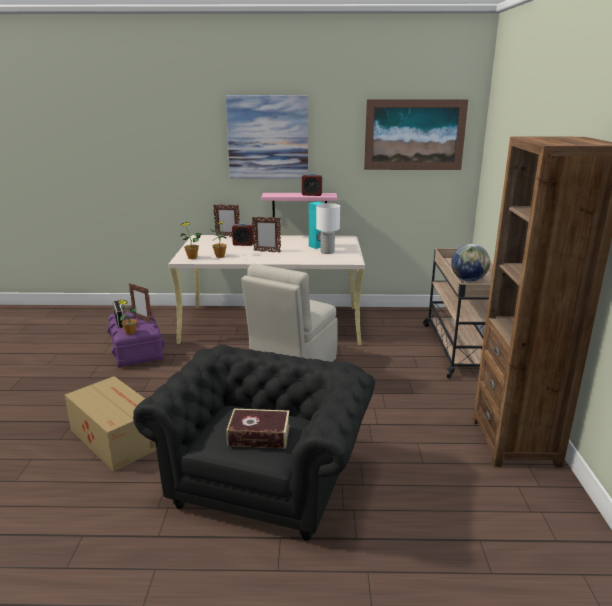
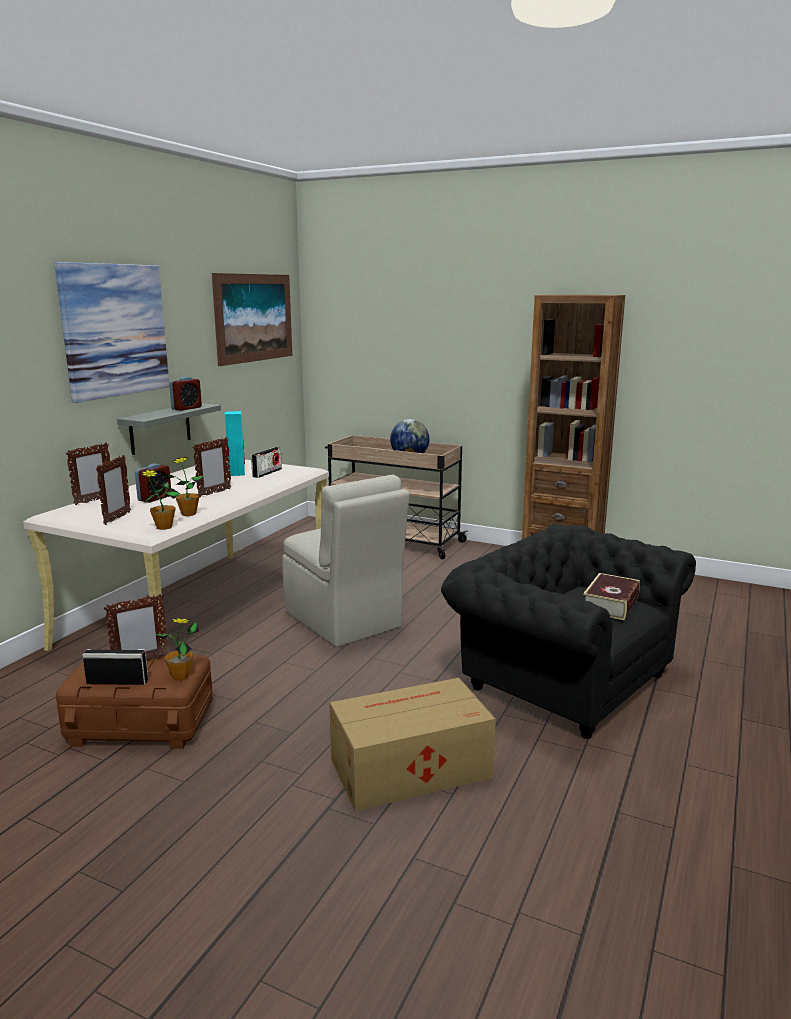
camera: 65 degrees left, 5 degrees down
purple storage box [107,310,165,368] -> brown storage box [56,654,213,749]
pink shelf [261,193,337,217] -> grey shelf [117,403,221,455]
white table lamp [316,203,340,254] -> radio [251,447,282,478]
none -> picture frame [96,455,131,525]

